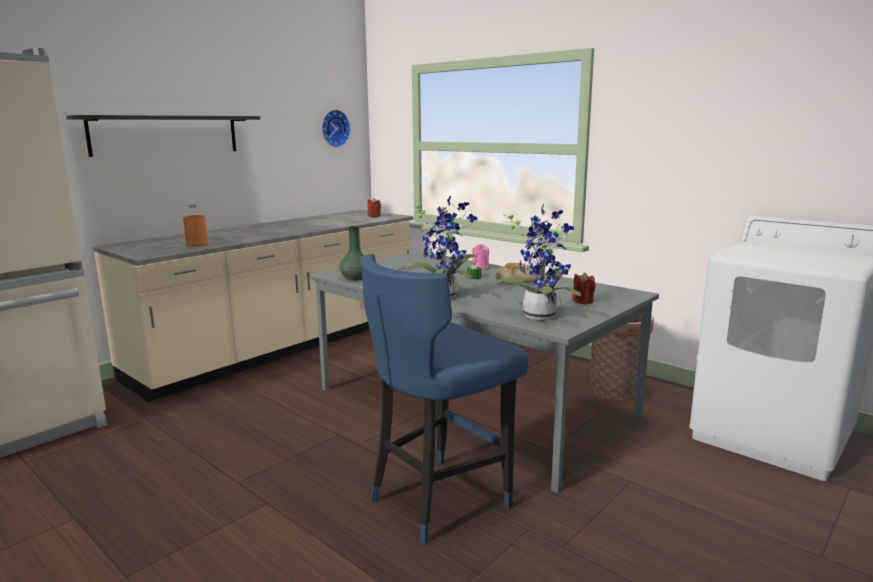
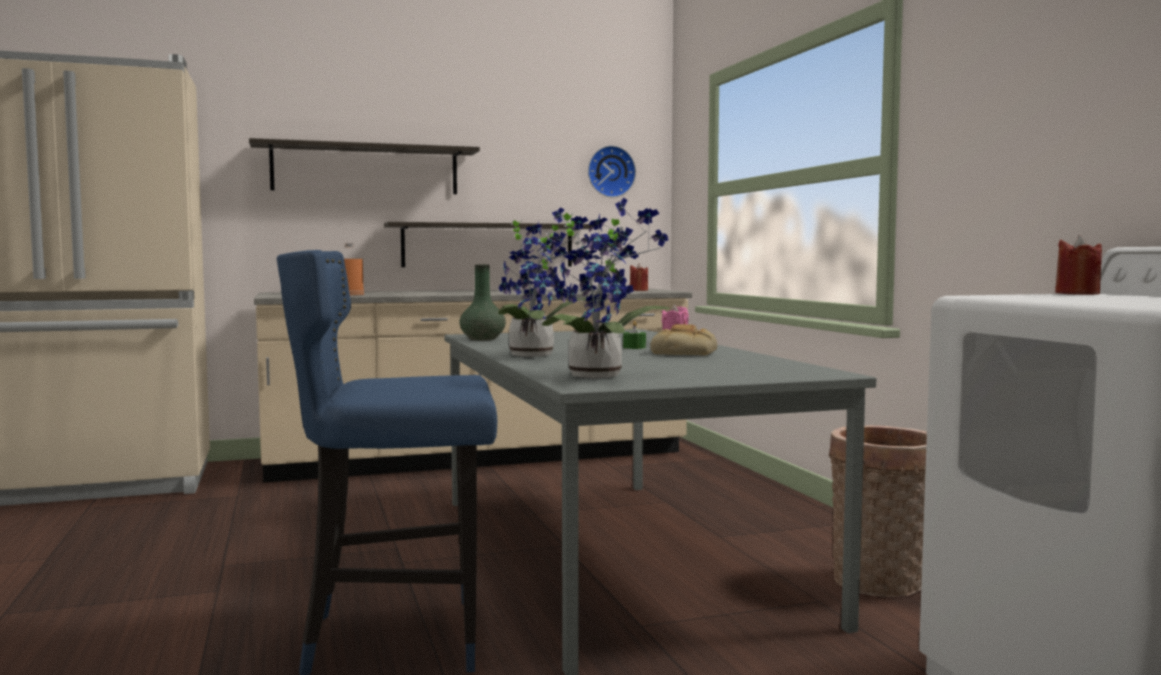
camera: 30 degrees right, 10 degrees down
red candle [572,272,596,304] -> red candle moved to [1055,235,1102,295]
none -> shelf [384,222,592,267]

